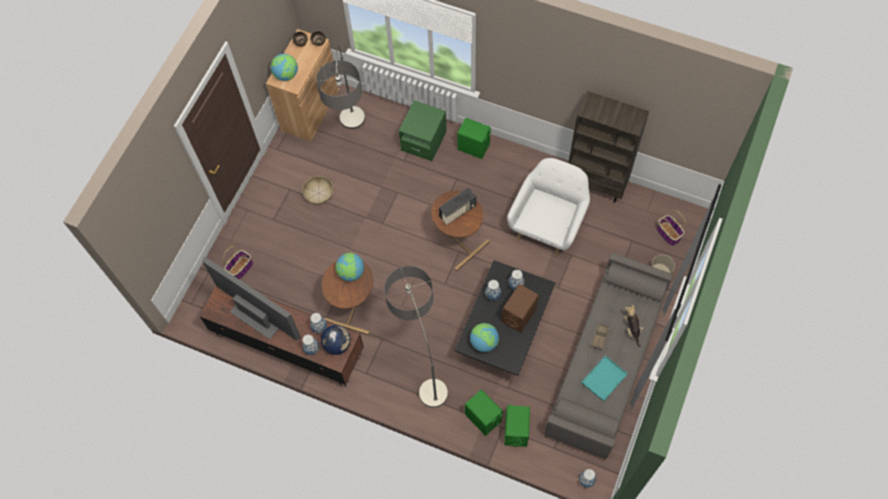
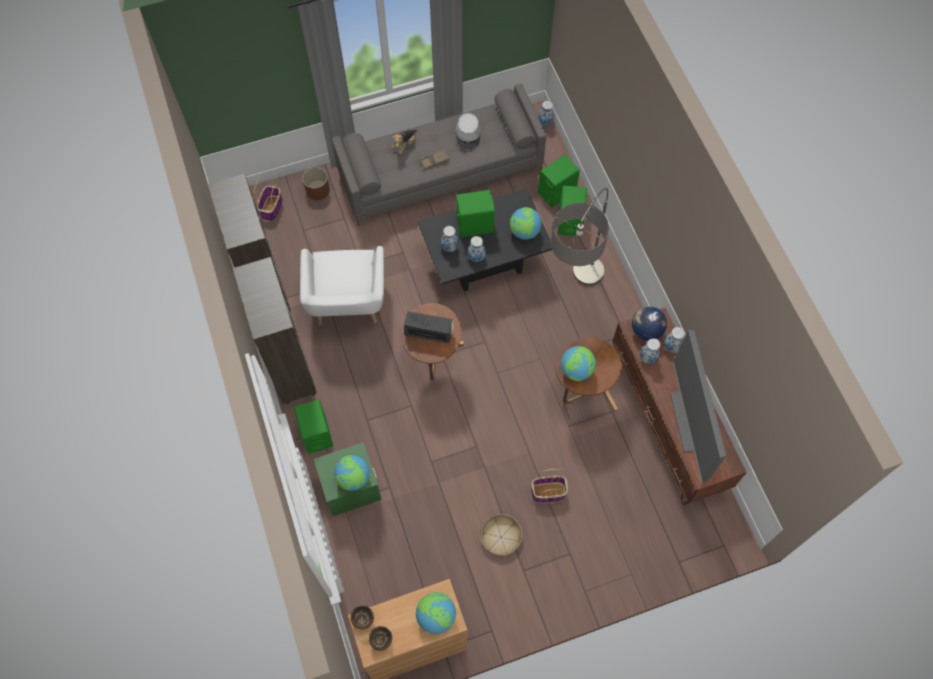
camera: 135 degrees left, 0 degrees up
basket [223,246,253,280] -> basket moved to [531,469,568,503]
floor lamp [316,45,365,129] -> none
brown speaker [502,284,539,333] -> green speaker [456,190,495,237]
white armchair [507,158,590,256] -> white armchair turned 75 degrees counterclockwise [300,246,384,326]
turquoise tray [581,355,628,402] -> grey hat [455,113,481,149]
none -> brown bookcase [233,257,316,404]
none -> globe [334,455,370,491]

